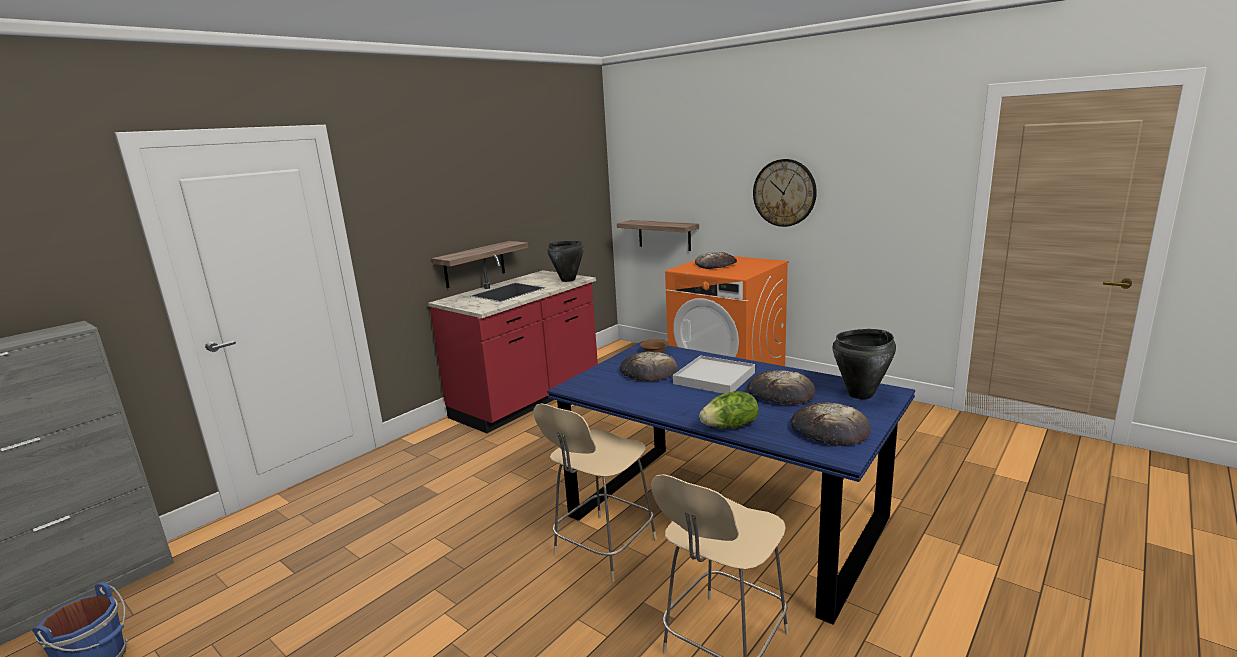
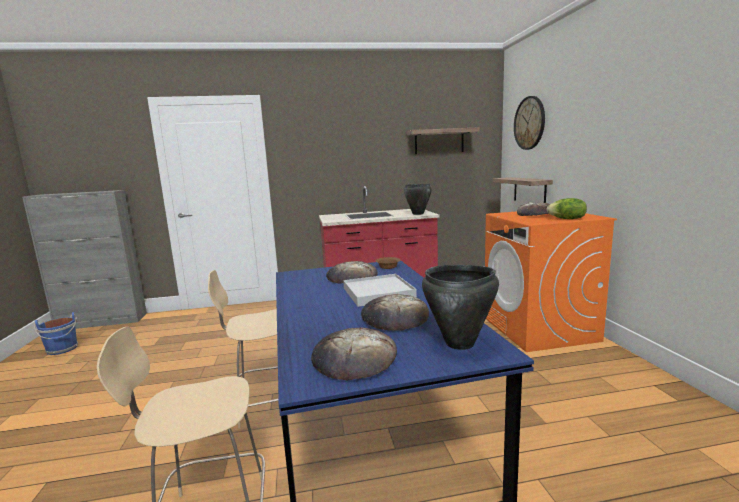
camera: 40 degrees right, 5 degrees down
shelf [432,241,528,288] -> shelf moved to [407,127,480,154]
lettuce [699,391,759,429] -> lettuce moved to [546,198,587,219]
wall clock [753,159,817,227] -> wall clock moved to [514,96,545,150]

